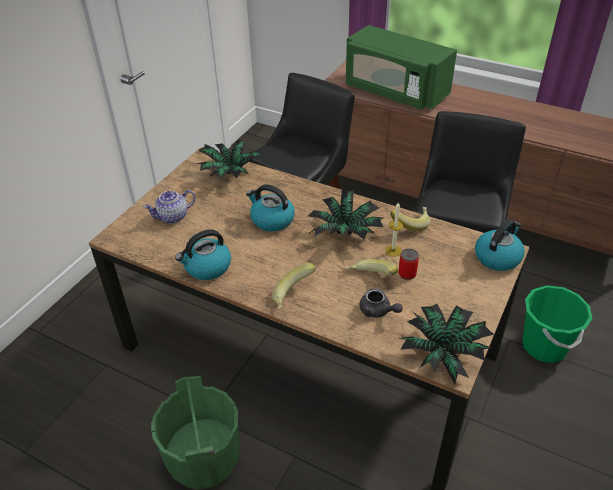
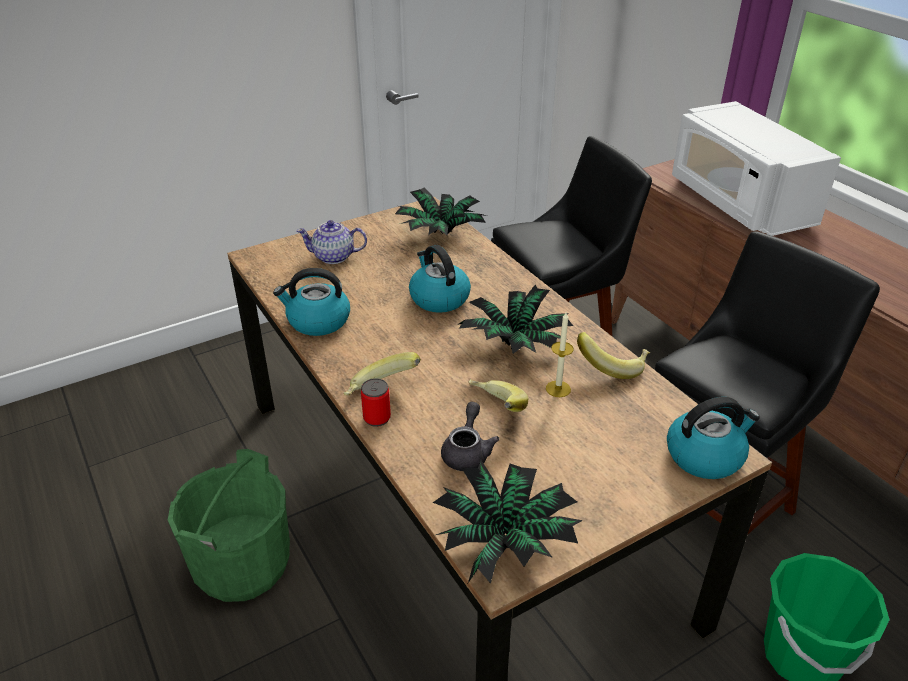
camera: 30 degrees right, 5 degrees down
green microwave [346,25,457,109] -> white microwave [672,101,841,236]
grey teapot [359,288,403,318] -> grey teapot turned 150 degrees counterclockwise [441,402,500,471]
can [398,249,419,280] -> can moved to [361,378,391,427]

